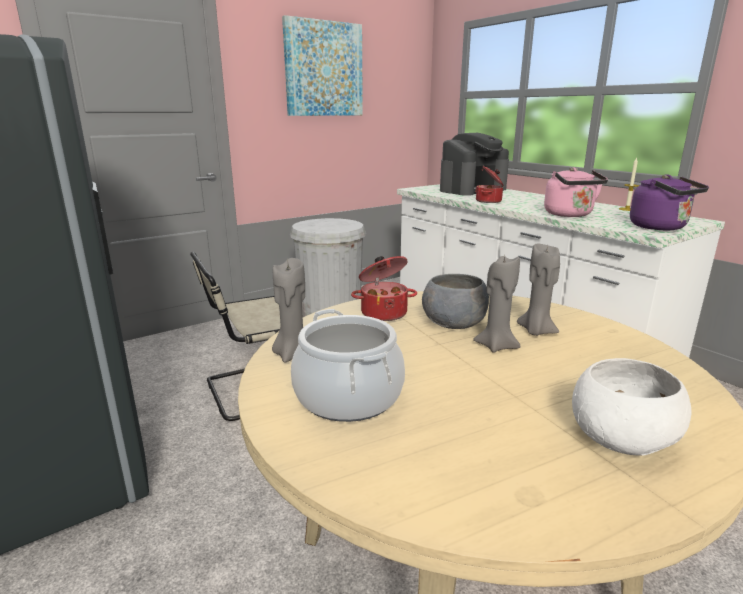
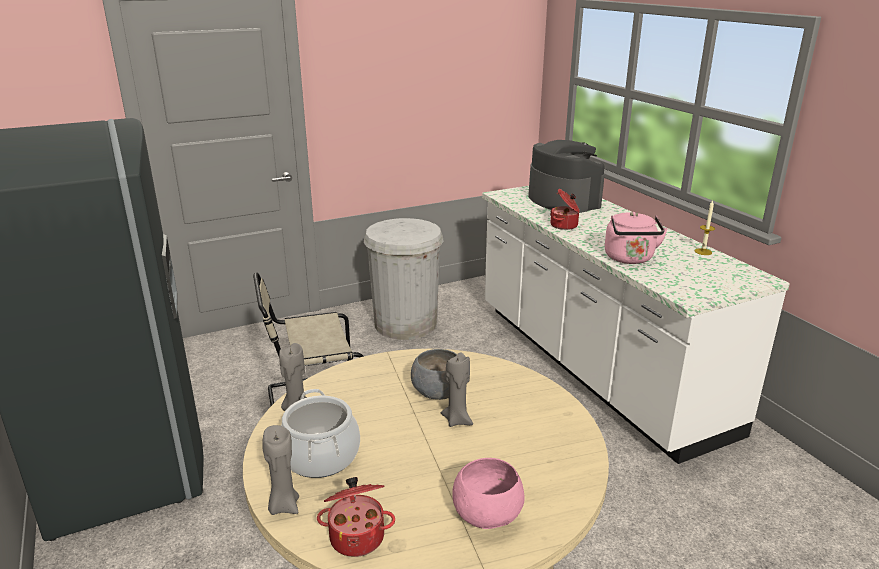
camera: 10 degrees right, 5 degrees up
picture [282,15,363,116] -> none
cooking pot [351,256,417,321] -> cooking pot moved to [317,477,395,557]
coffee machine [440,133,509,196] -> coffee machine turned 90 degrees counterclockwise [528,140,605,213]
grey candle [517,244,560,336] -> grey candle moved to [262,425,299,515]
white bowl [572,358,692,455] -> pink bowl [452,458,524,529]
purple kettle [630,174,709,230] -> none

